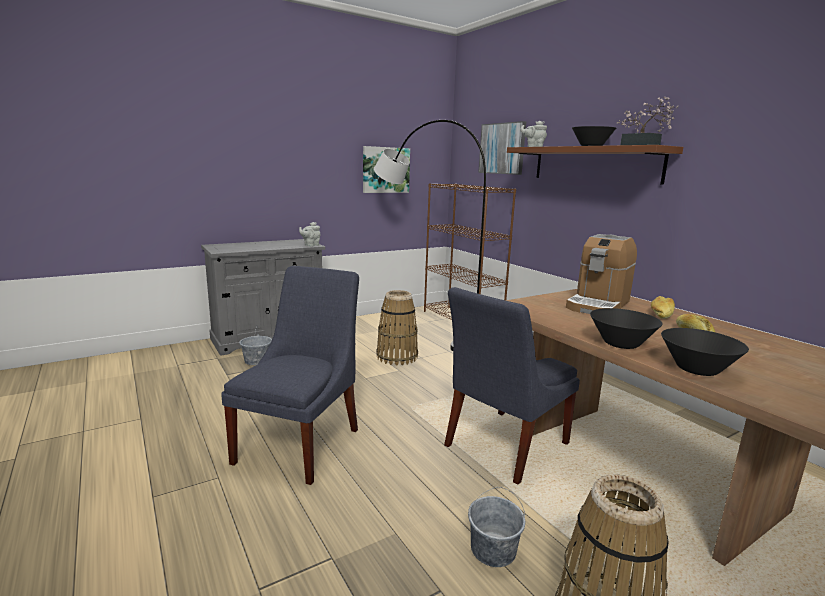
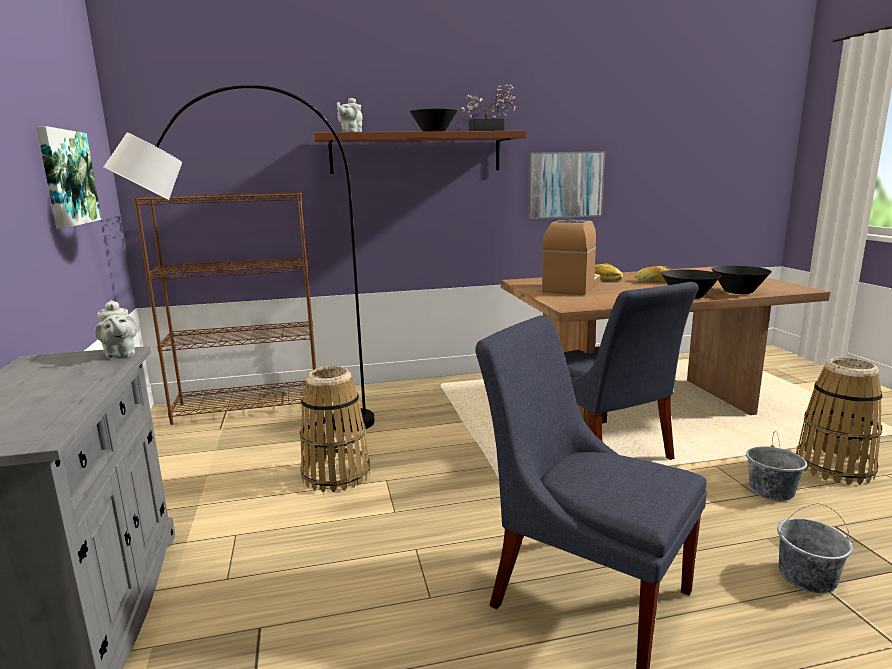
camera: 70 degrees left, 0 degrees up
grey bucket [239,325,272,365] -> grey bucket moved to [777,503,853,593]
picture [478,121,526,175] -> picture moved to [528,151,605,219]
coffee machine [566,234,637,314] -> coffee machine turned 120 degrees counterclockwise [542,220,601,295]

